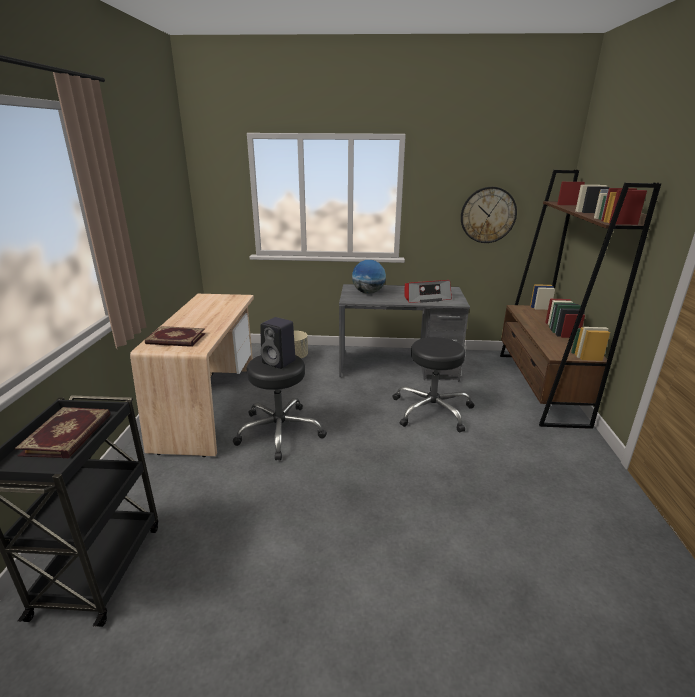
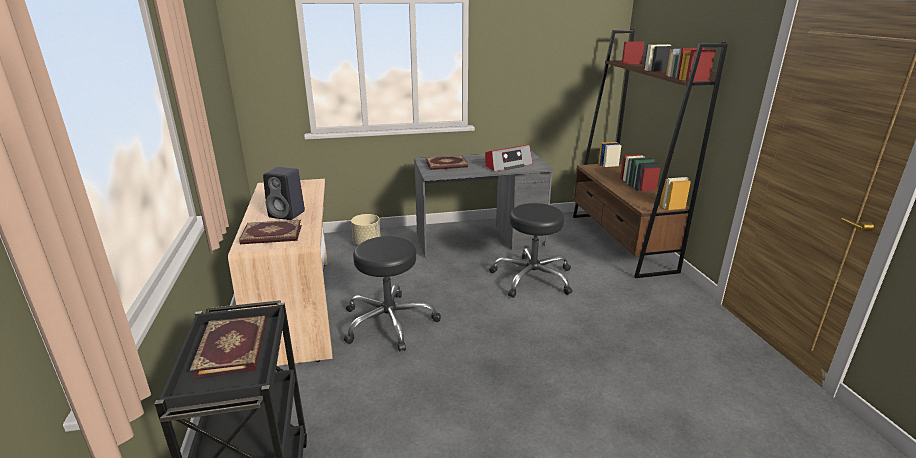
camera: 15 degrees left, 0 degrees up
black speaker [260,317,296,369] -> black speaker moved to [263,167,305,220]
globe [352,260,386,294] -> book [426,155,468,170]
wall clock [461,187,517,243] -> none

